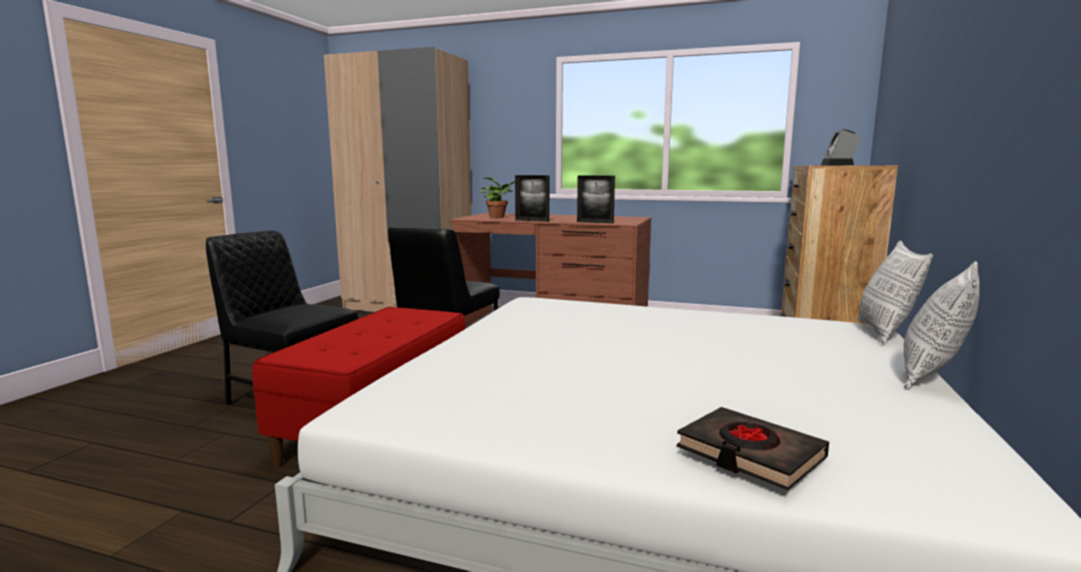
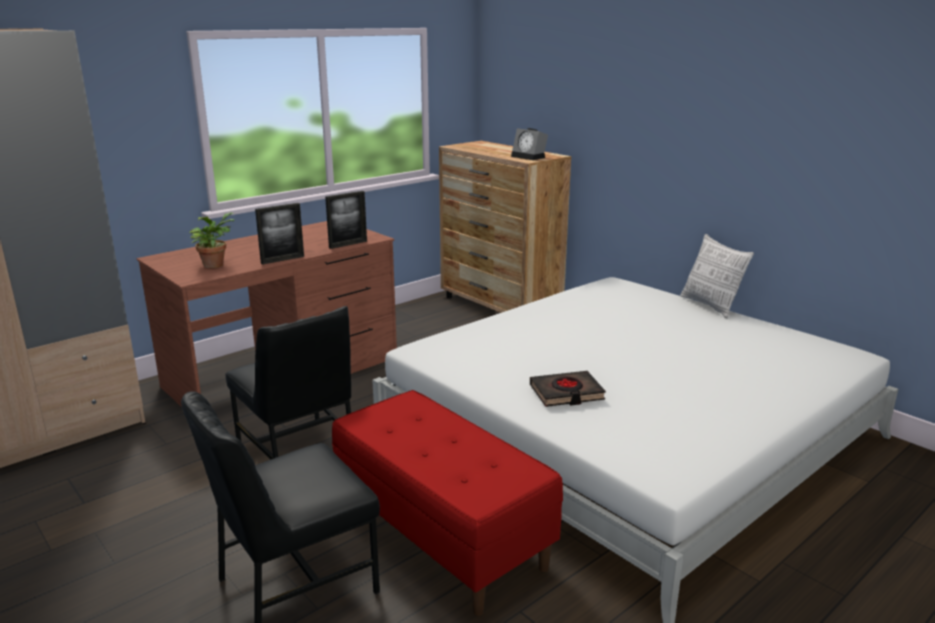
camera: 60 degrees left, 10 degrees up
black book [677,407,829,490] -> black book moved to [530,371,606,407]
pillow [857,240,933,344] -> none

